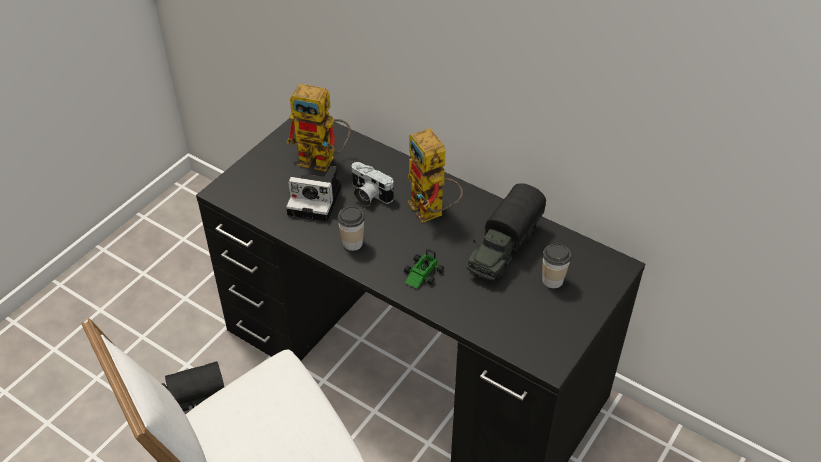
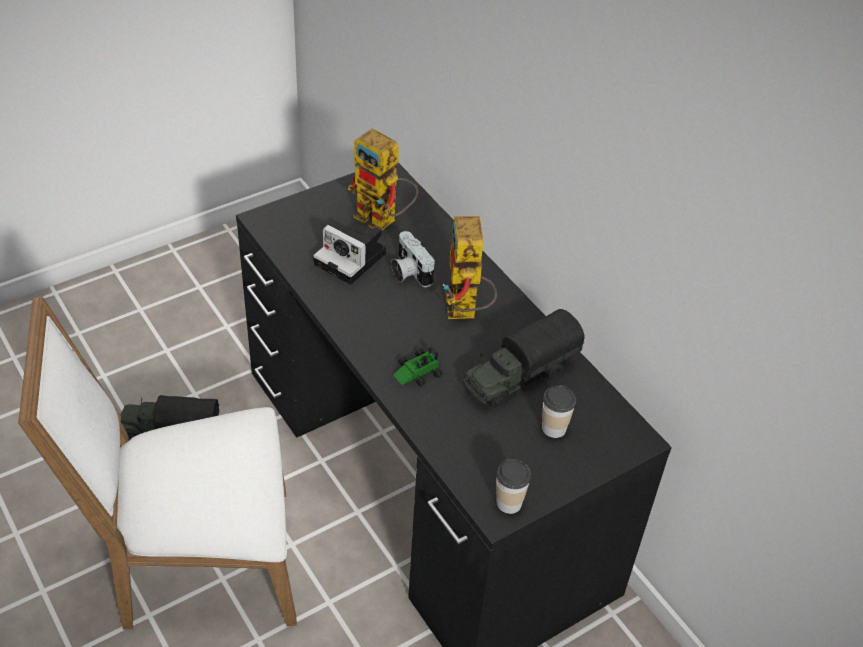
camera: 20 degrees right, 0 degrees up
cup [338,206,365,251] -> cup moved to [496,459,531,514]

